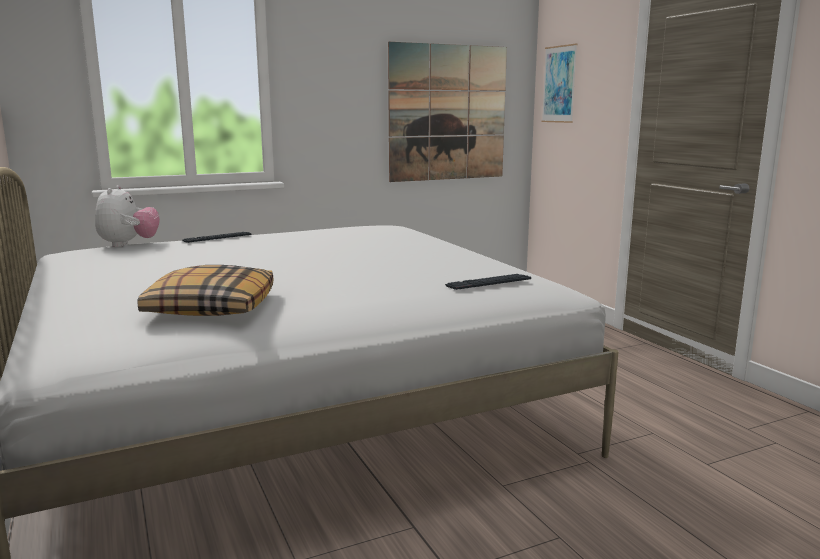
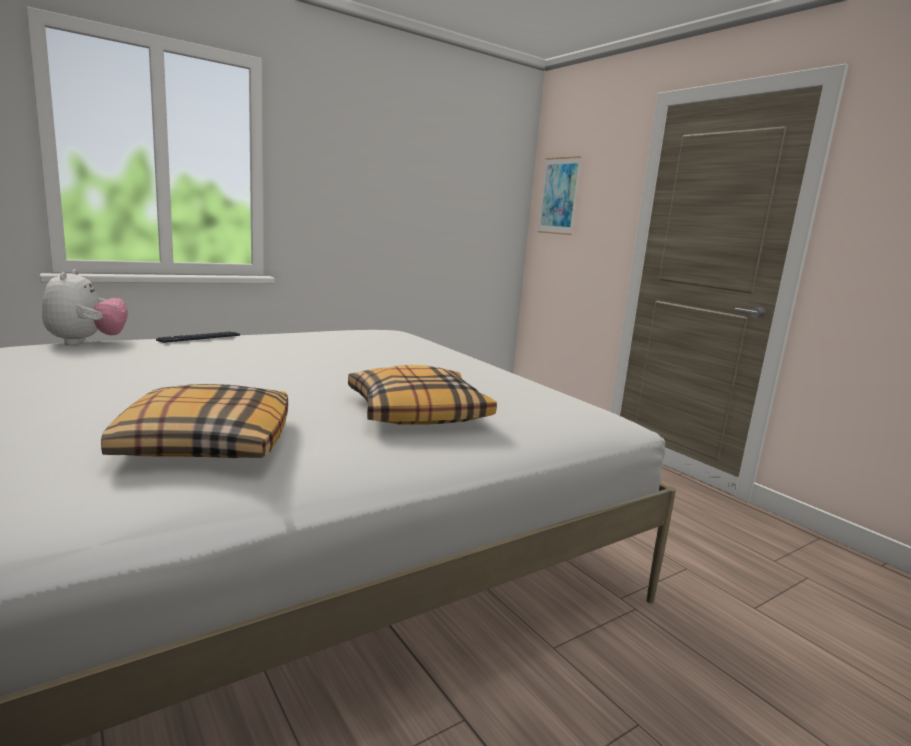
camera: 10 degrees left, 0 degrees up
picture [388,42,507,182] -> none
keyboard [445,274,531,290] -> none
none -> pillow [348,365,497,425]

